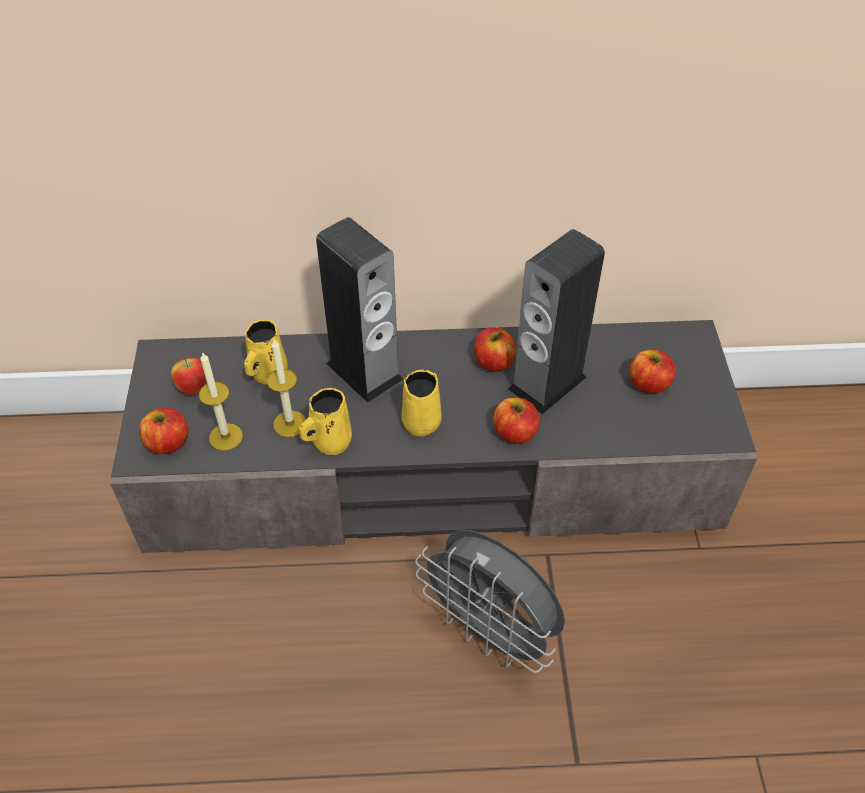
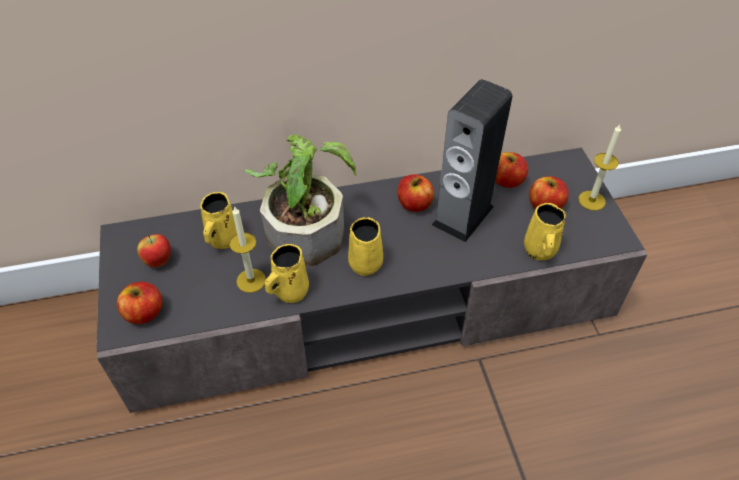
camera: 10 degrees left, 0 degrees up
candle [199,353,243,451] -> candle moved to [578,125,621,211]
speaker [316,217,403,403] -> potted plant [244,135,357,266]
grey fan [415,530,565,673] -> none
apple [493,398,540,444] -> apple moved to [495,152,528,188]
none -> yellow mug [524,203,566,261]

